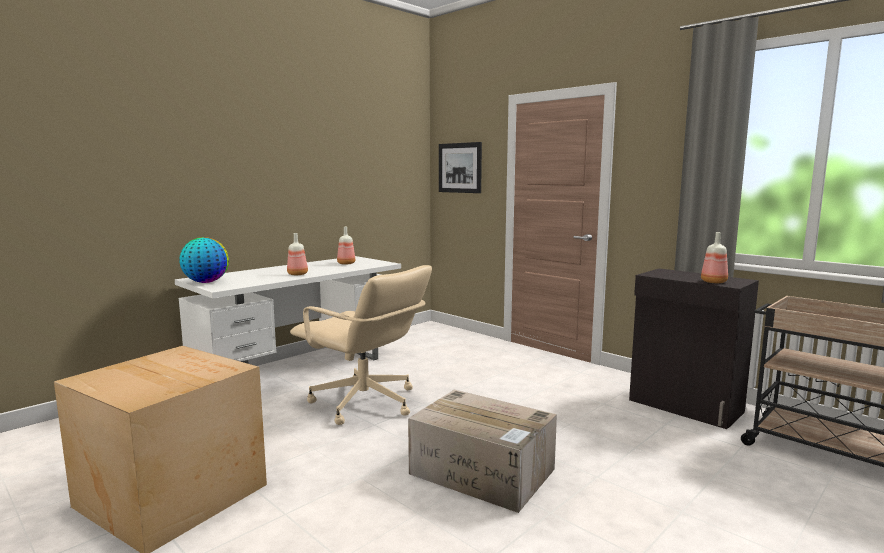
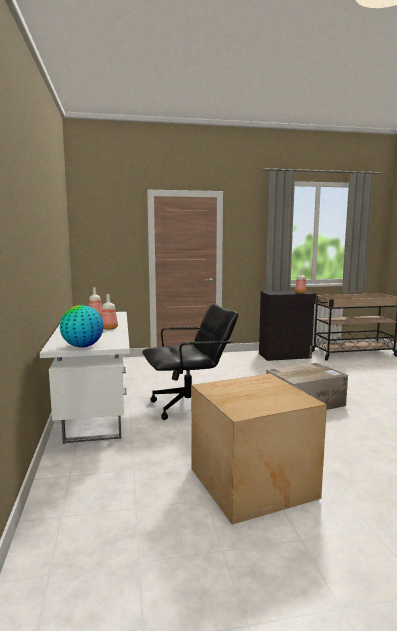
camera: 55 degrees left, 0 degrees up
beige office chair [290,265,432,425] -> black office chair [142,303,238,420]
picture [439,142,482,193] -> none

